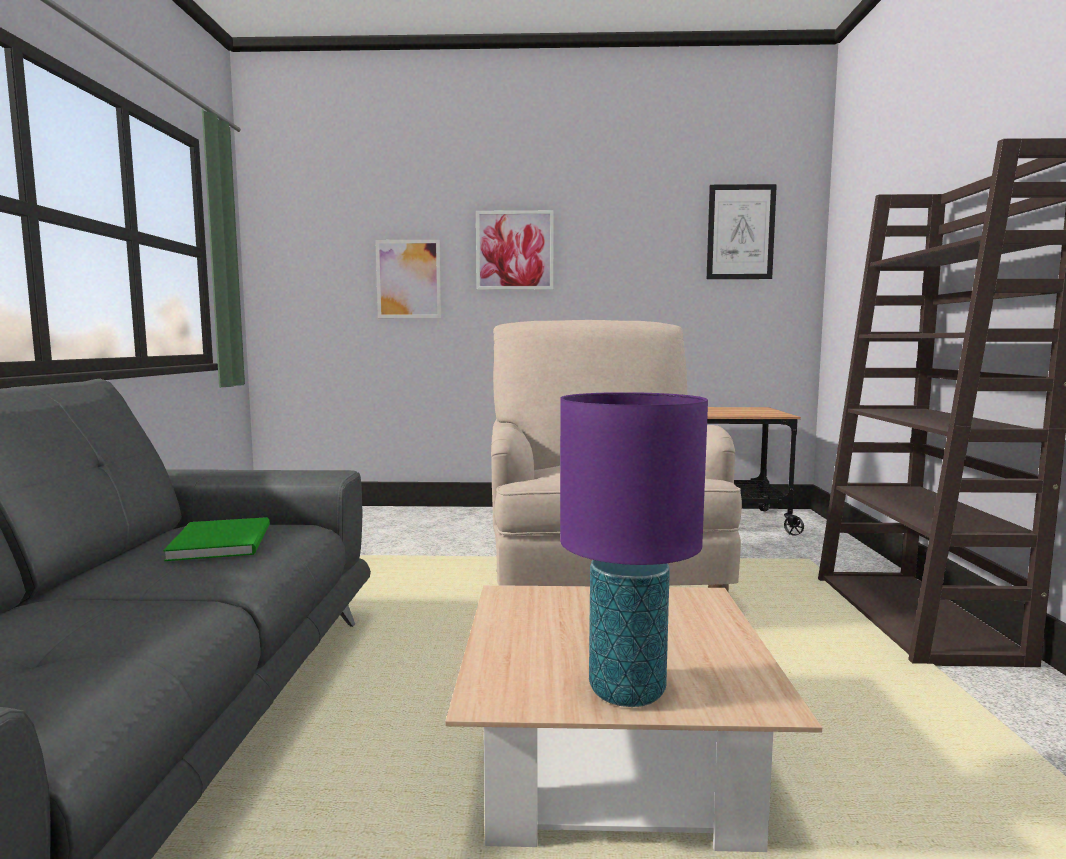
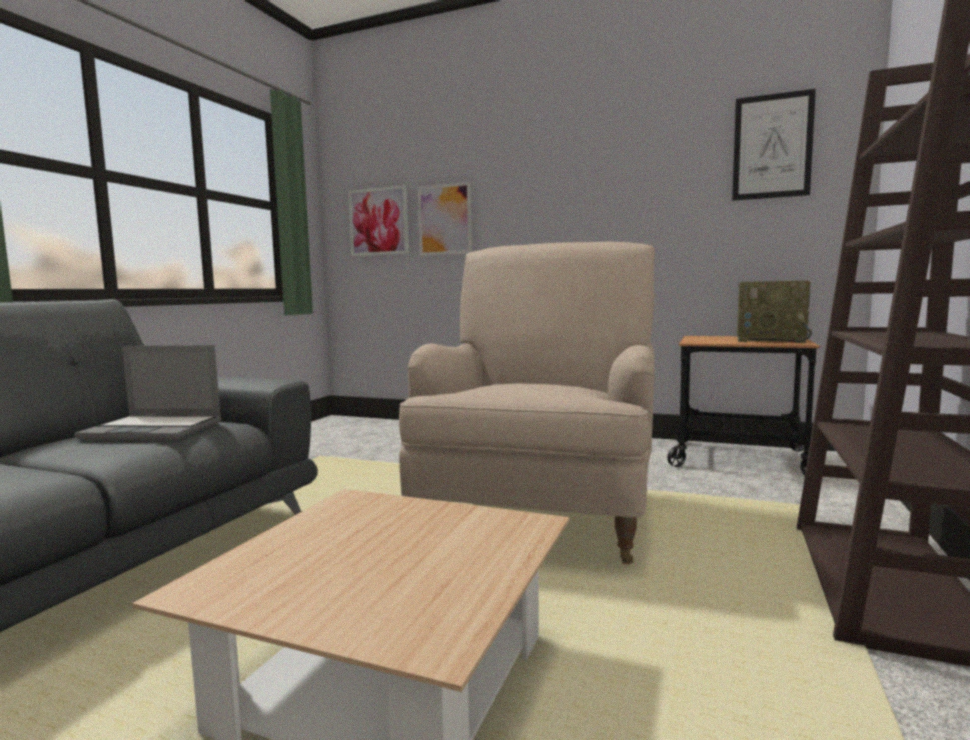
camera: 20 degrees right, 0 degrees up
green book [163,517,270,561] -> laptop [74,345,221,441]
picture [476,210,554,290] -> picture moved to [348,185,409,256]
purple table lamp [560,392,708,707] -> none
none -> radio [737,280,812,343]

